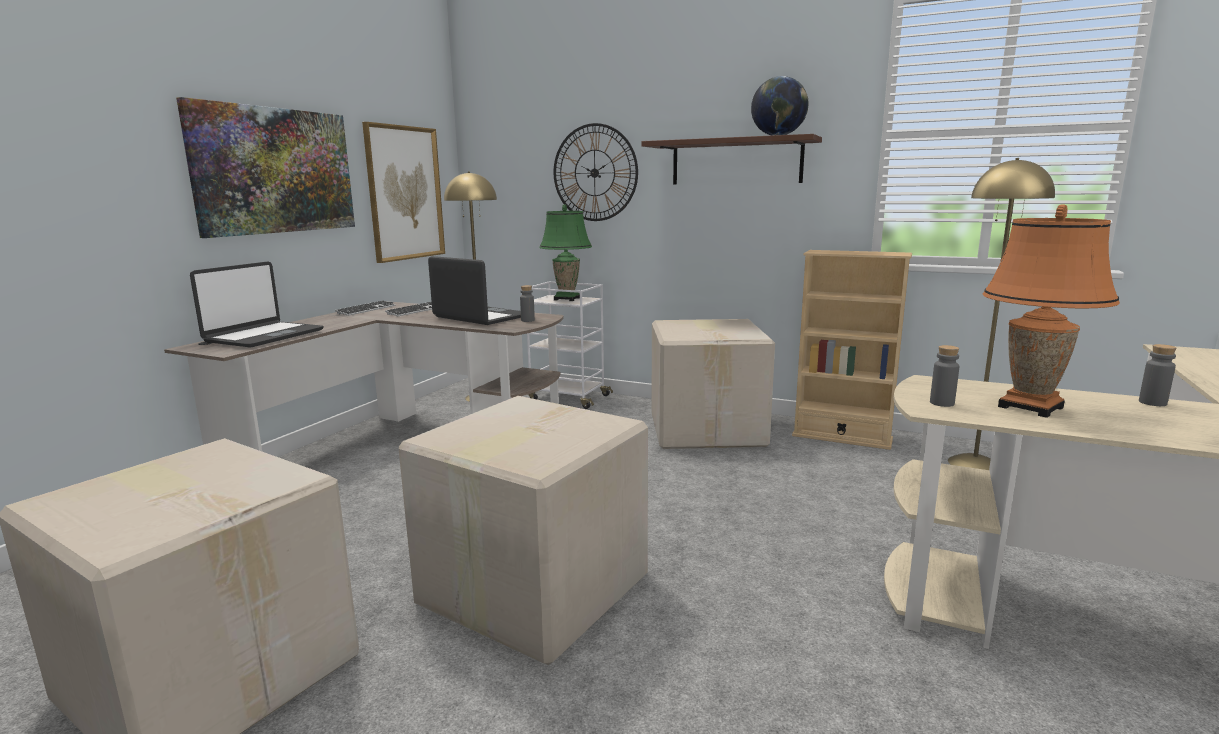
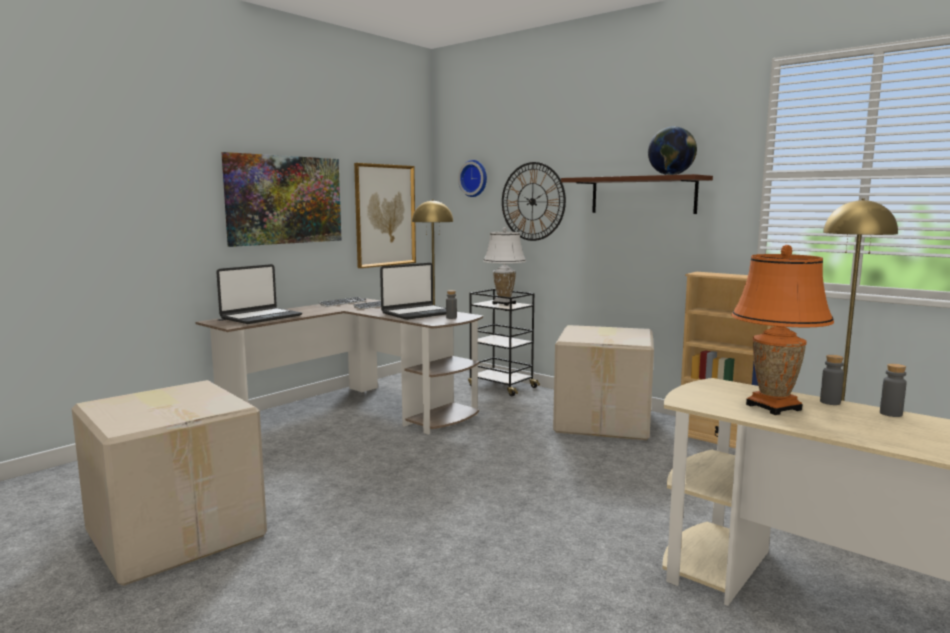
camera: 15 degrees right, 5 degrees down
cardboard box [399,396,648,665] -> none
laptop [428,256,521,325] -> laptop turned 90 degrees clockwise [380,263,446,320]
white cart [527,282,613,409] -> black cart [468,289,540,396]
green table lamp [539,205,592,301] -> white table lamp [483,227,526,306]
grey bottle [930,345,959,407] -> grey bottle moved to [820,355,844,405]
none -> wall clock [458,160,487,197]

